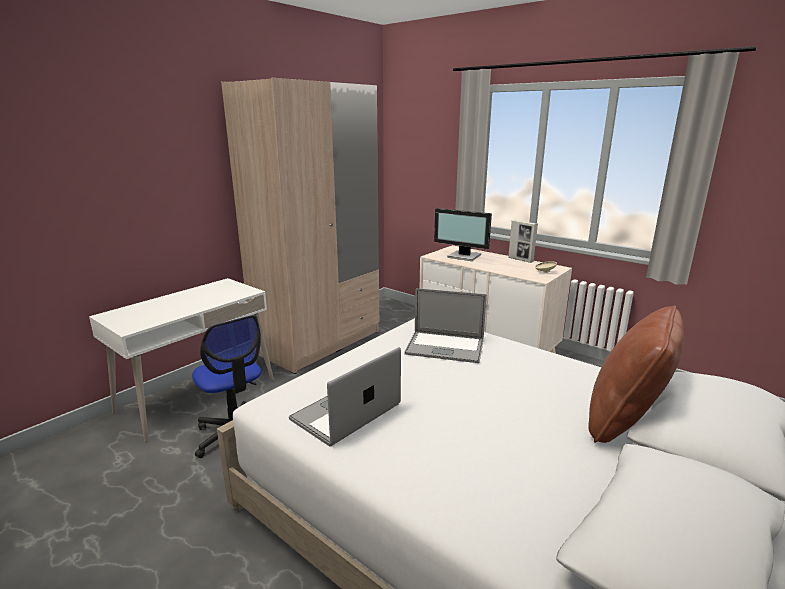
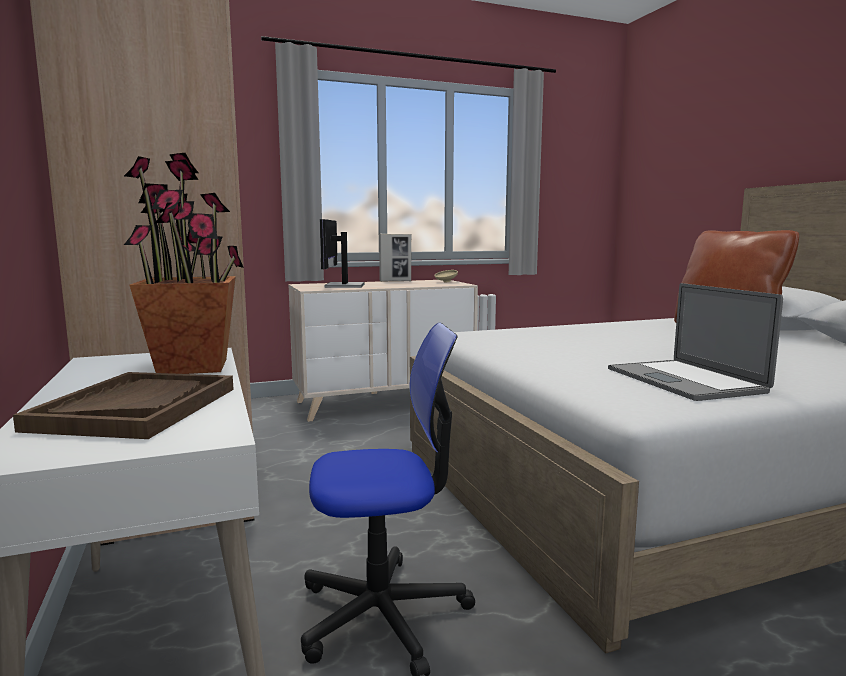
camera: 60 degrees left, 10 degrees down
laptop [405,288,487,363] -> none
monitor [434,208,492,261] -> monitor turned 120 degrees clockwise [320,219,365,288]
none -> brown tray [13,372,234,439]
none -> potted plant [124,153,244,374]

